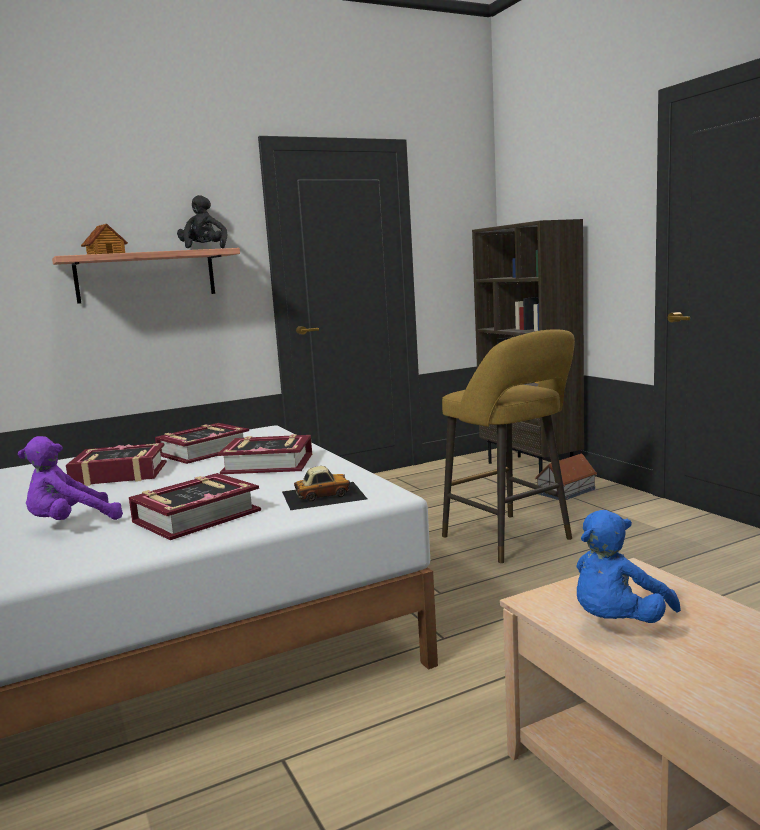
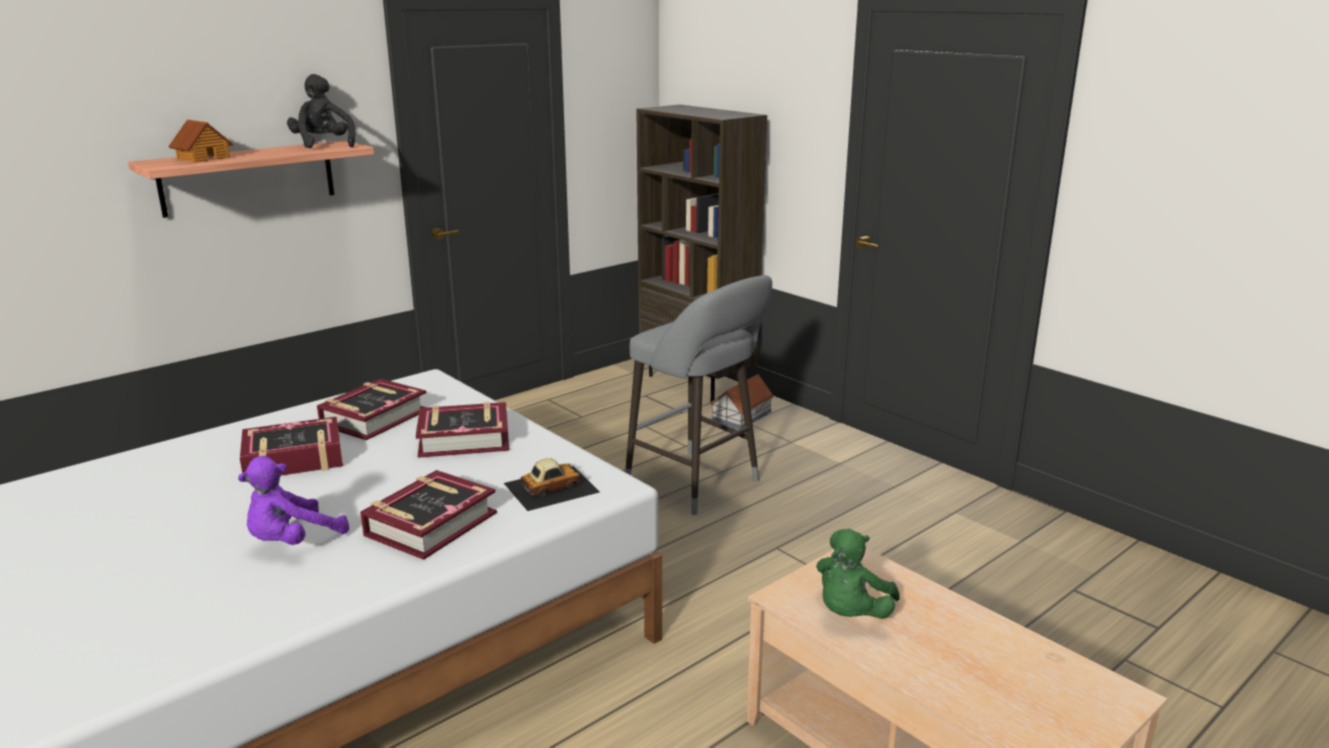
camera: 15 degrees left, 10 degrees up
yellow stool [442,329,575,563] -> grey stool [625,275,772,515]
blue plush toy [576,510,681,623] -> green plush toy [816,529,900,619]

